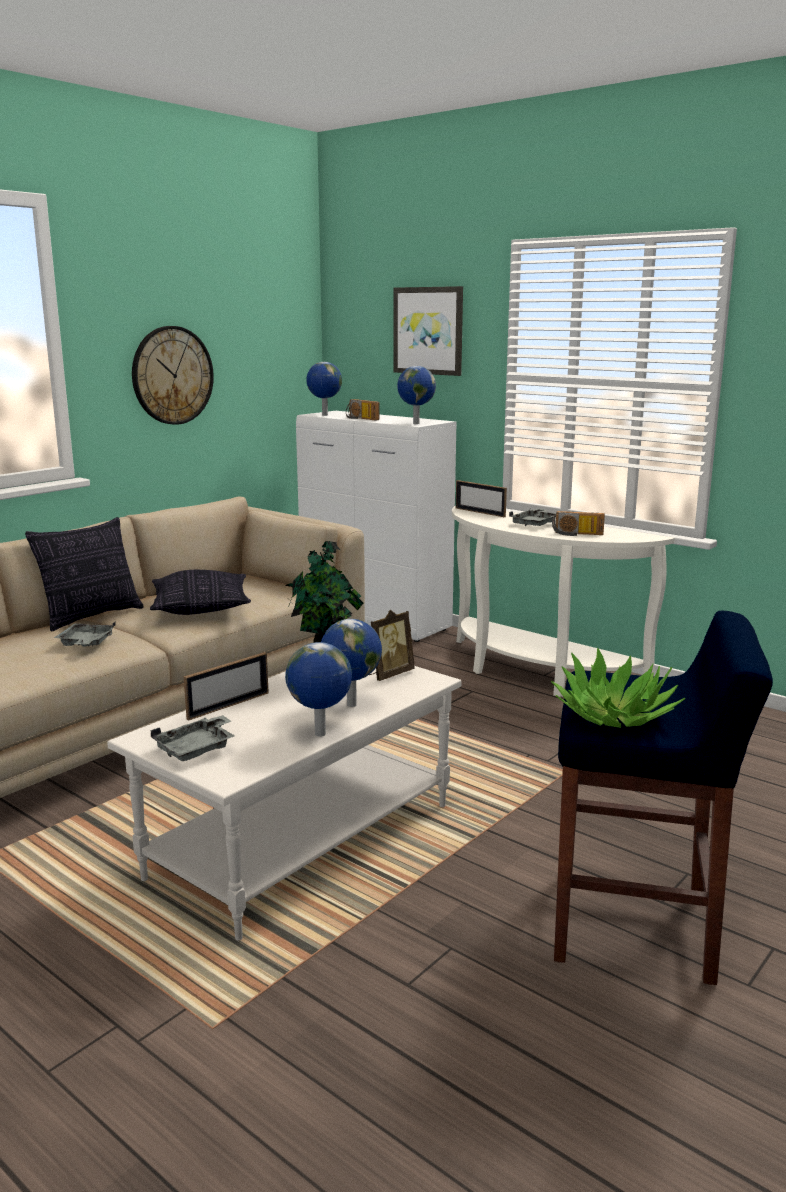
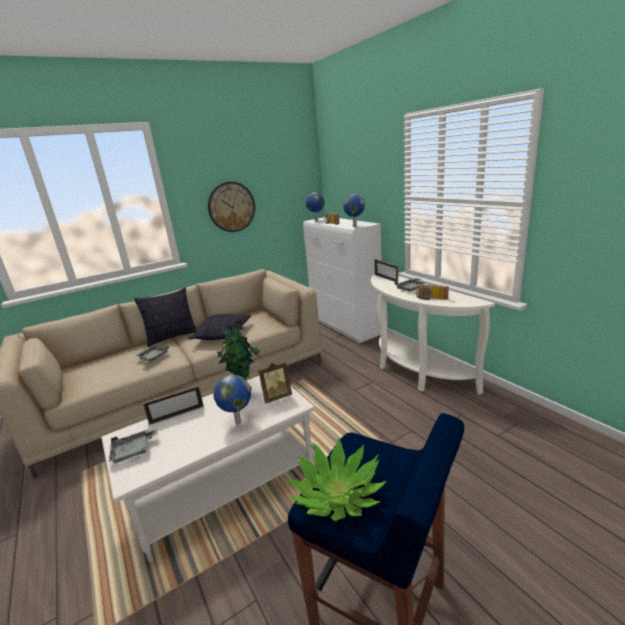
camera: 20 degrees right, 5 degrees up
globe [285,642,352,736] -> none
picture [394,286,463,376] -> none

